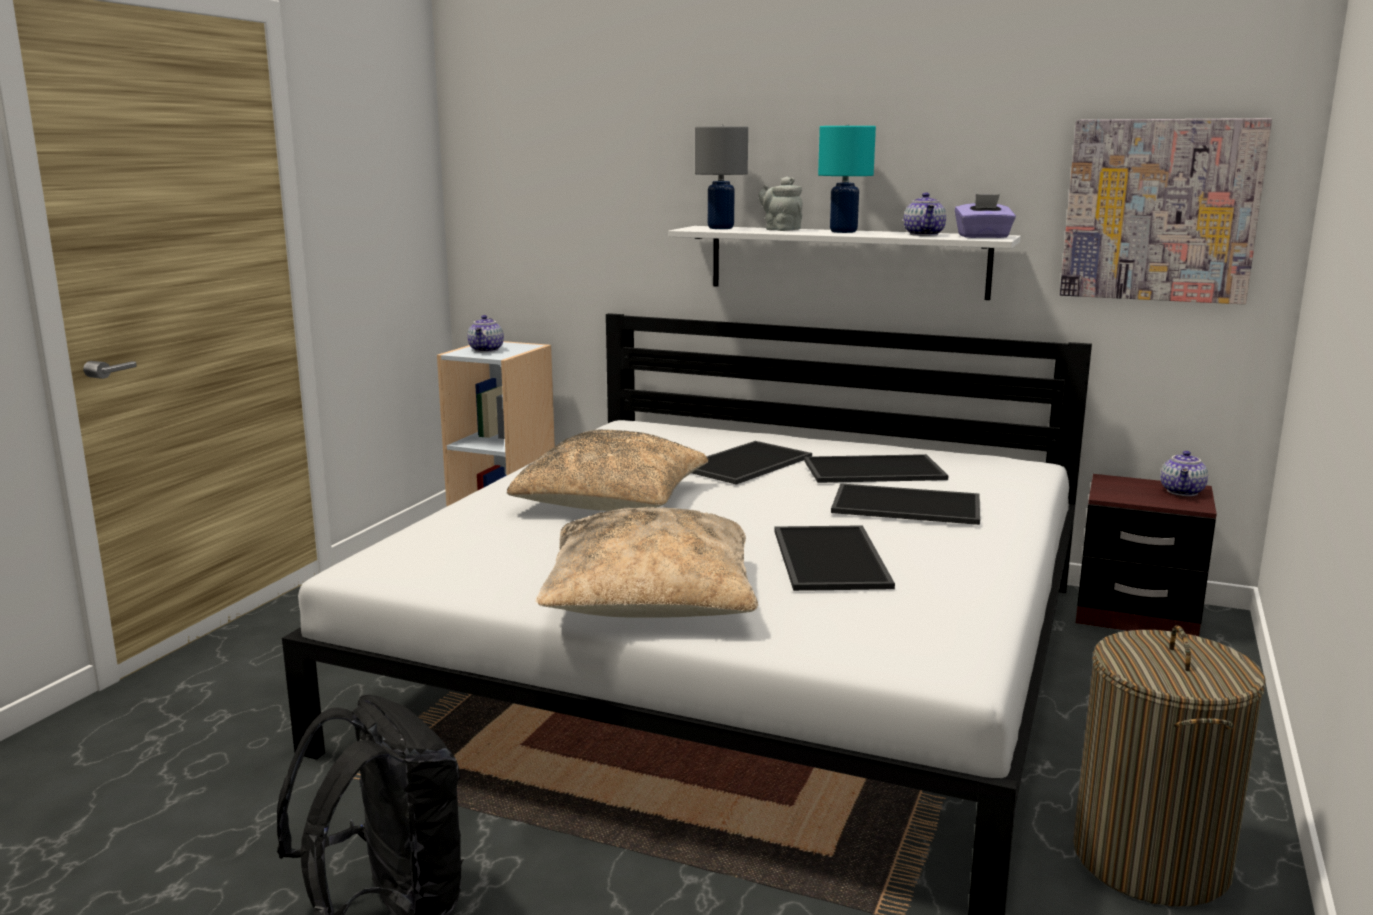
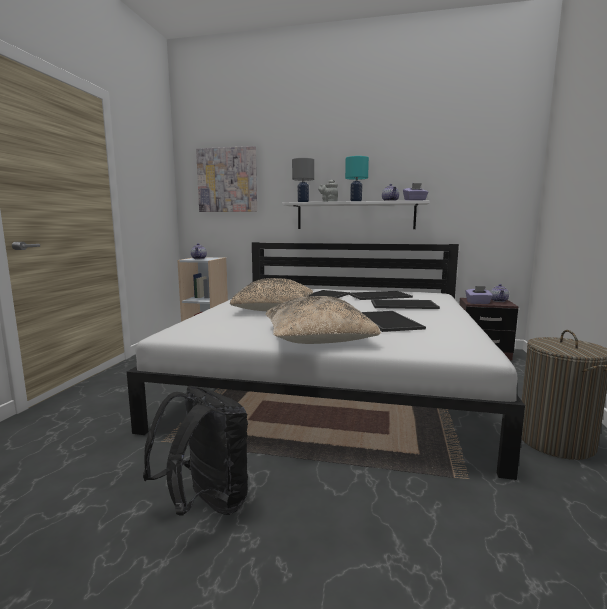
camera: 10 degrees left, 5 degrees down
picture [1060,118,1272,305] -> picture moved to [196,146,257,212]
none -> purple tissue box [465,286,493,304]

